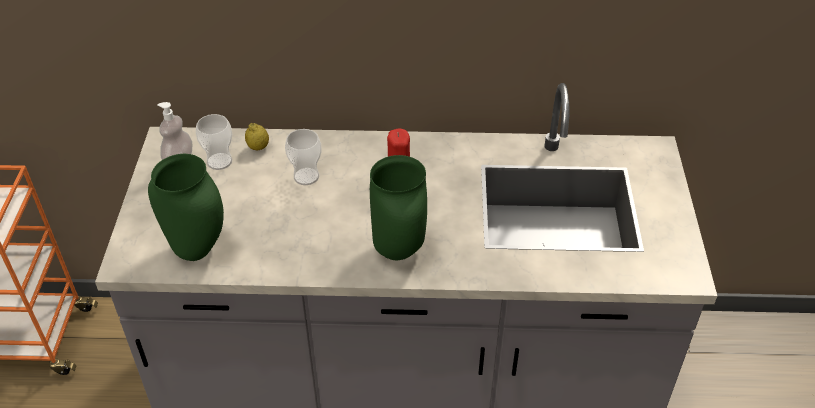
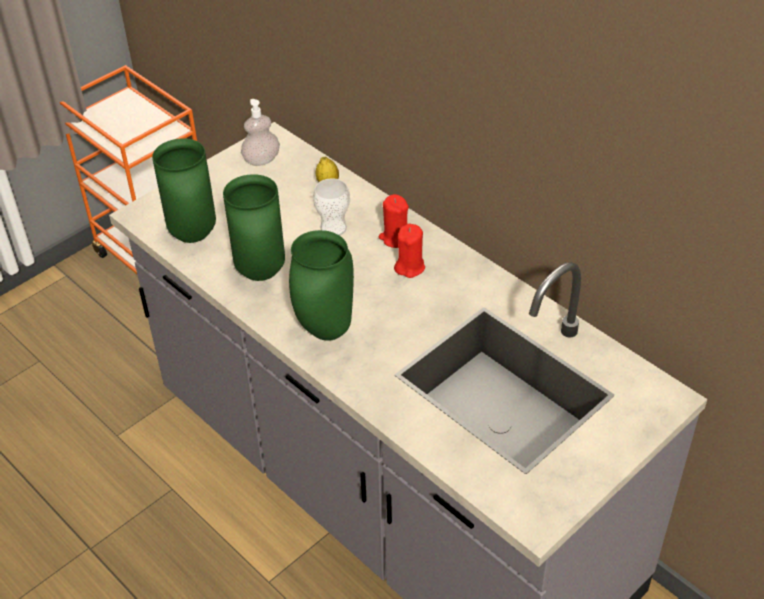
camera: 45 degrees right, 0 degrees up
cup [196,114,232,170] -> none
none -> green vase [223,174,285,281]
none -> red candle [378,194,409,248]

